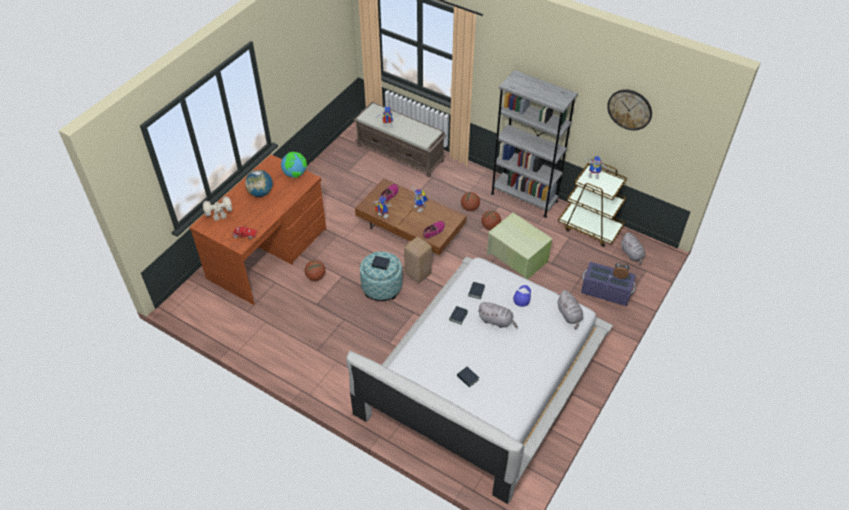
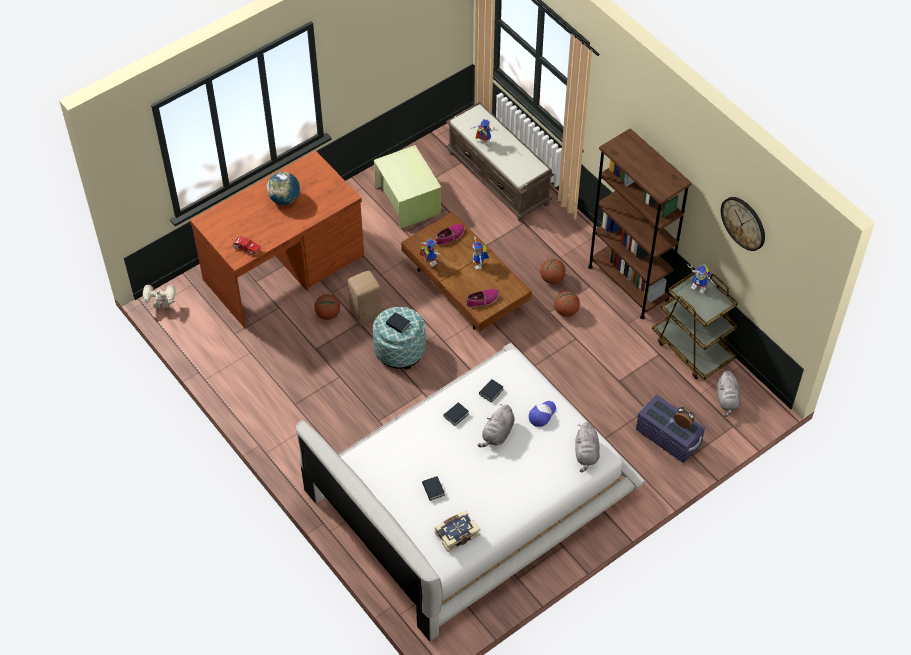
camera: 20 degrees right, 5 degrees up
toy robot [203,196,233,221] -> toy robot moved to [142,285,176,308]
globe [281,152,307,178] -> none
beige stool [404,237,432,283] -> beige stool moved to [348,270,382,326]
grey plush toy [478,302,517,328] -> grey plush toy turned 75 degrees clockwise [478,404,514,447]
green storage box [487,213,552,280] -> green storage box moved to [374,145,441,229]
grey bookcase [491,70,578,218] -> brown bookcase [588,128,692,319]
none -> book [434,511,480,552]

